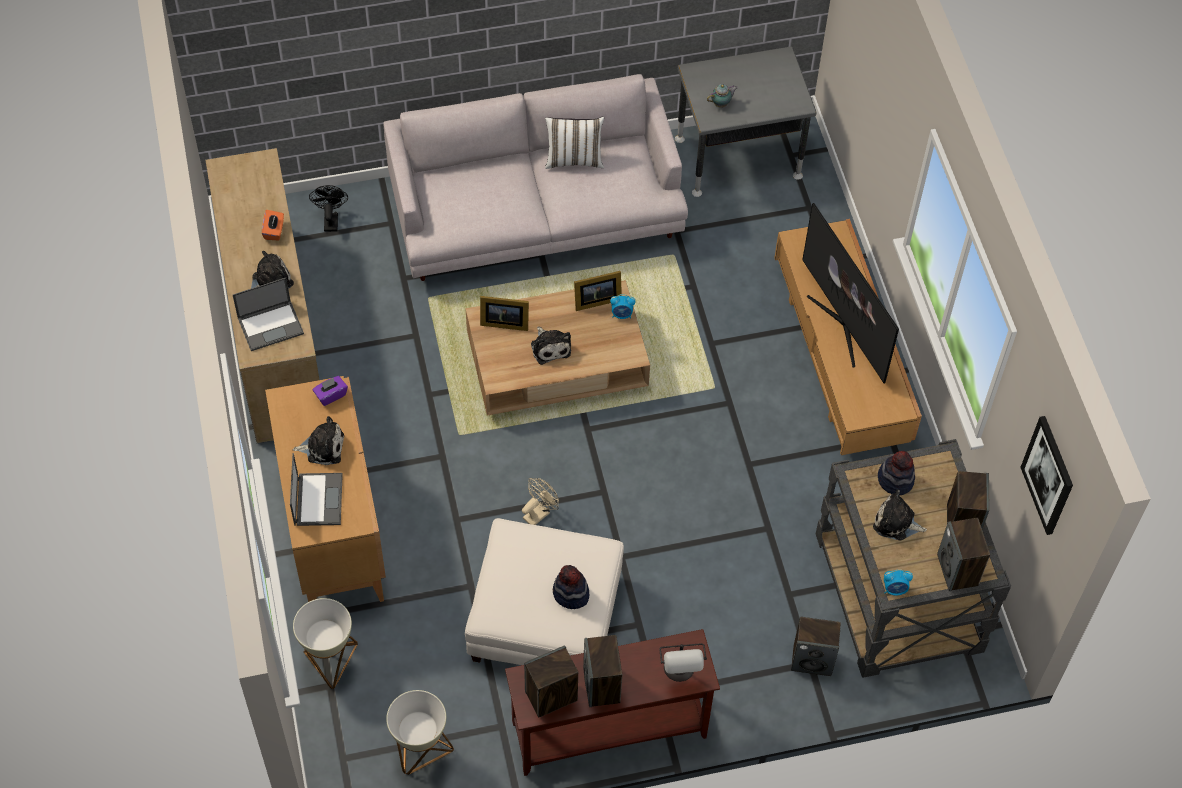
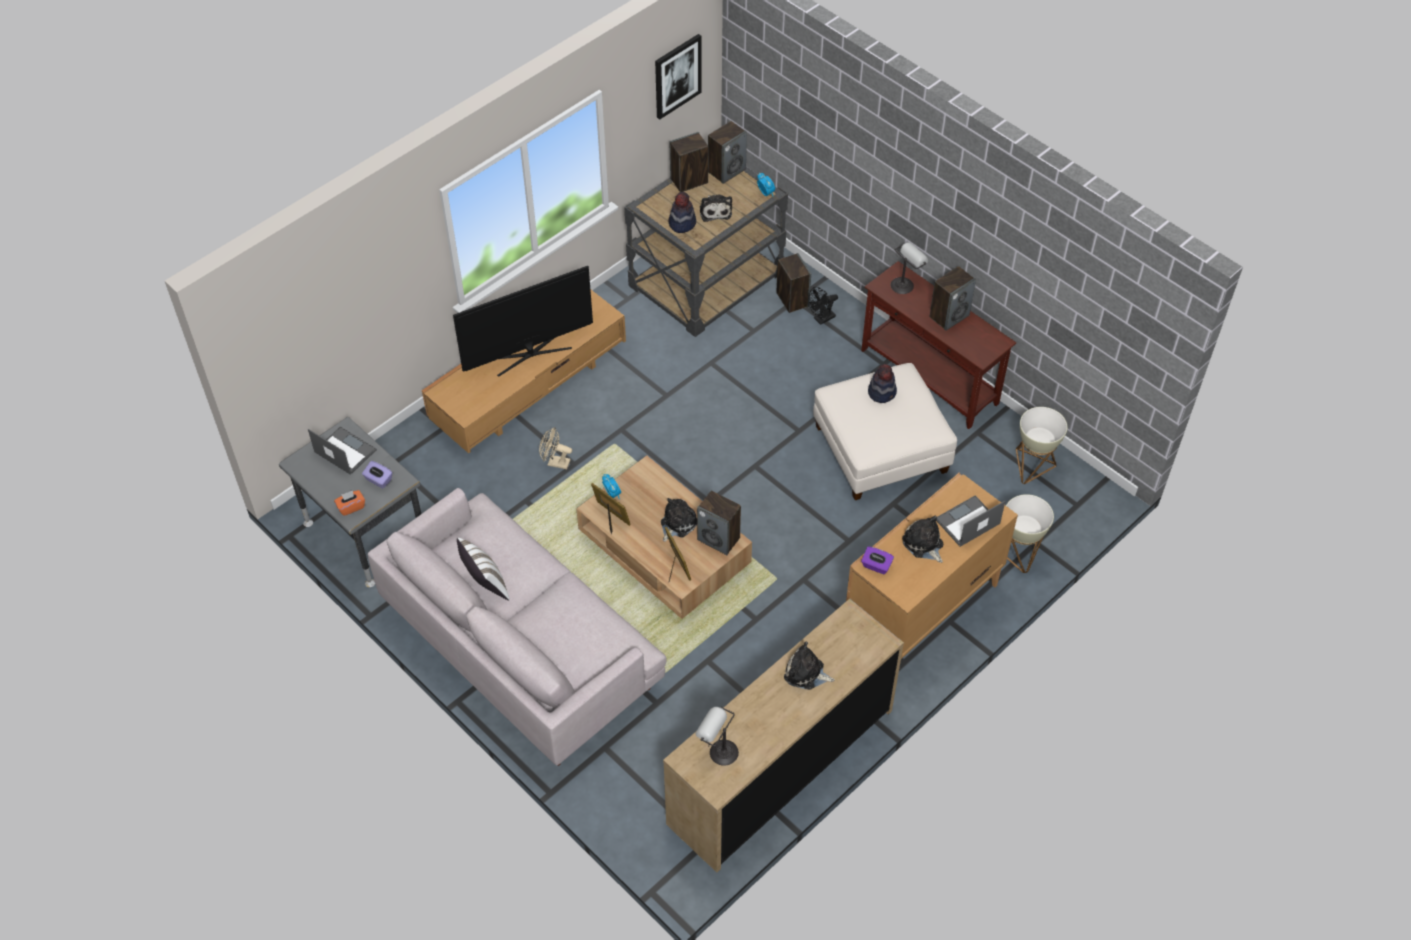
camera: 120 degrees left, 5 degrees down
laptop [233,278,304,351] -> laptop moved to [308,426,377,475]
orange tissue box [262,210,284,241] -> orange tissue box moved to [334,490,365,516]
black fan [309,185,348,232] -> black fan moved to [808,287,838,325]
beige fan [522,478,559,525] -> beige fan moved to [539,427,572,469]
speaker [524,645,578,718] -> speaker moved to [697,490,741,555]
teapot [707,84,738,108] -> purple tissue box [362,461,393,488]
television [802,203,899,384] -> television turned 150 degrees counterclockwise [453,266,593,377]
none -> table lamp [696,707,739,766]

